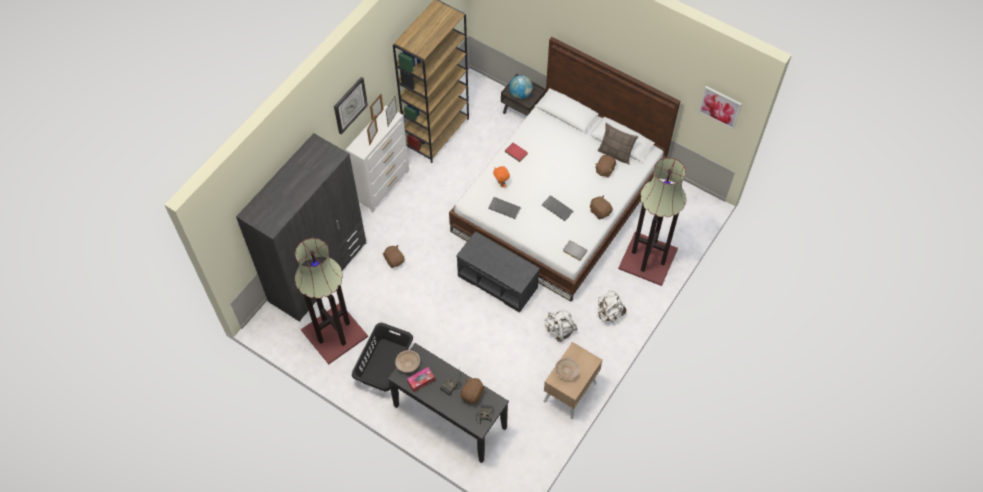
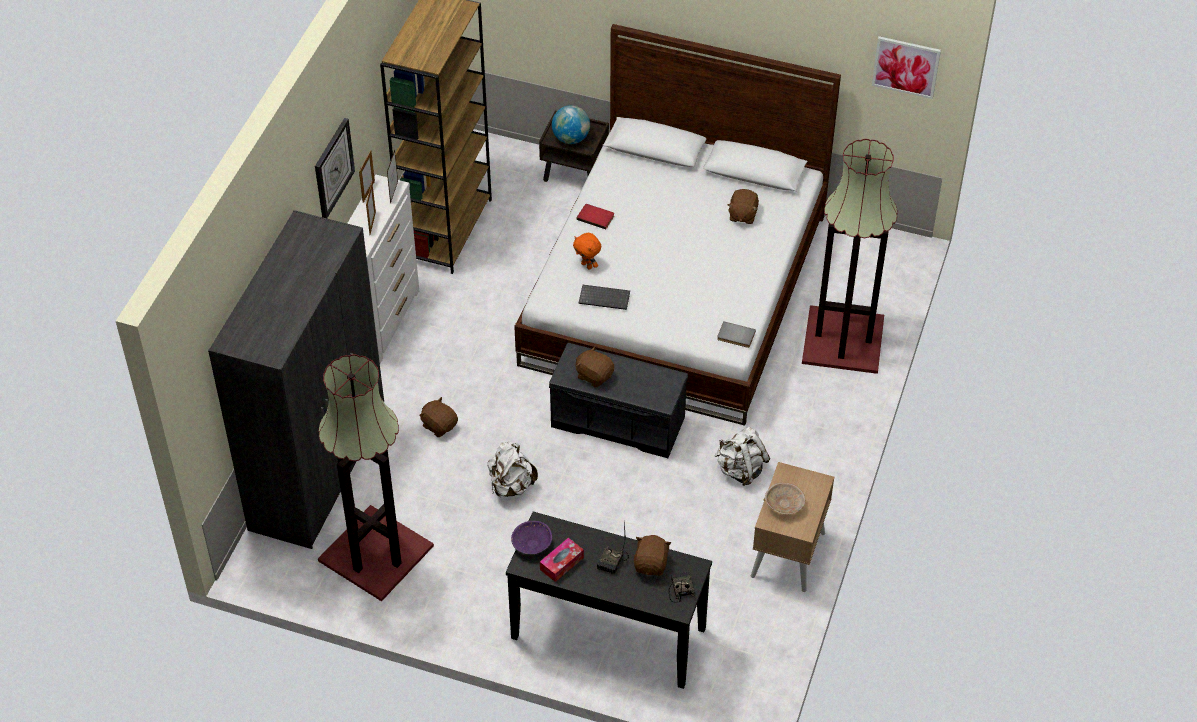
camera: 15 degrees left, 10 degrees down
black laundry basket [352,323,413,391] -> none
beige bowl [395,350,420,373] -> purple bowl [511,521,552,554]
keyboard [542,195,574,221] -> none
brown plush toy [590,195,613,219] -> brown plush toy moved to [576,346,614,387]
pillow [597,122,639,165] -> none
white backpack [597,290,626,322] -> white backpack moved to [487,442,538,497]

